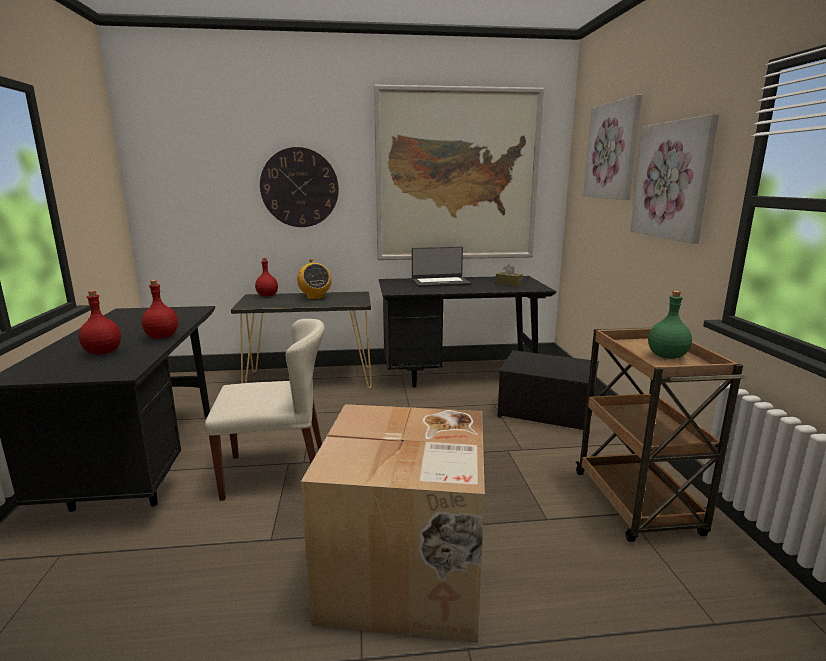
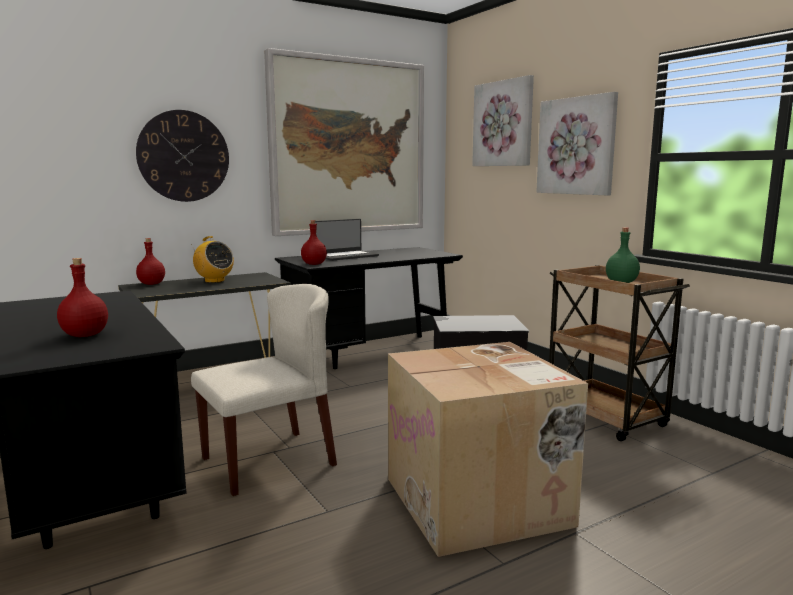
camera: 25 degrees left, 5 degrees down
red bottle [141,280,178,339] -> red bottle moved to [301,220,327,265]
brown tissue box [495,264,523,287] -> none

